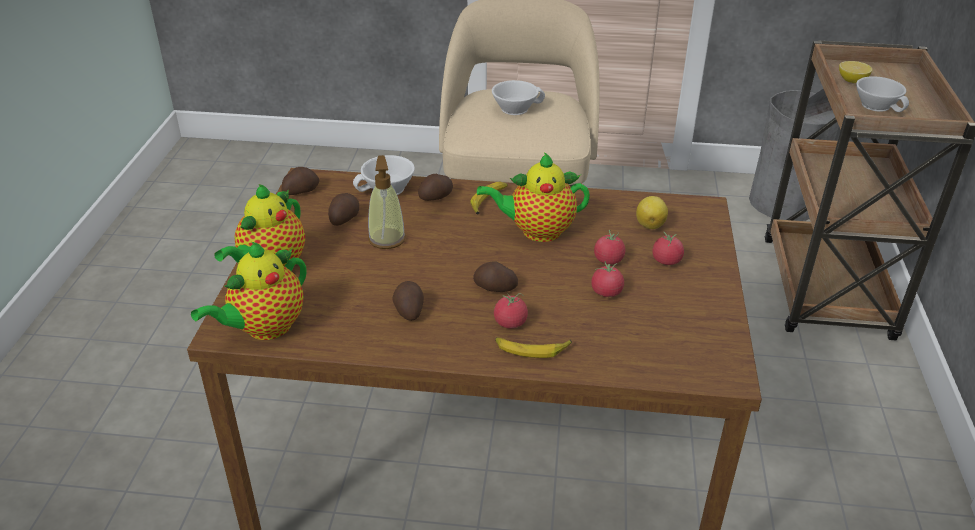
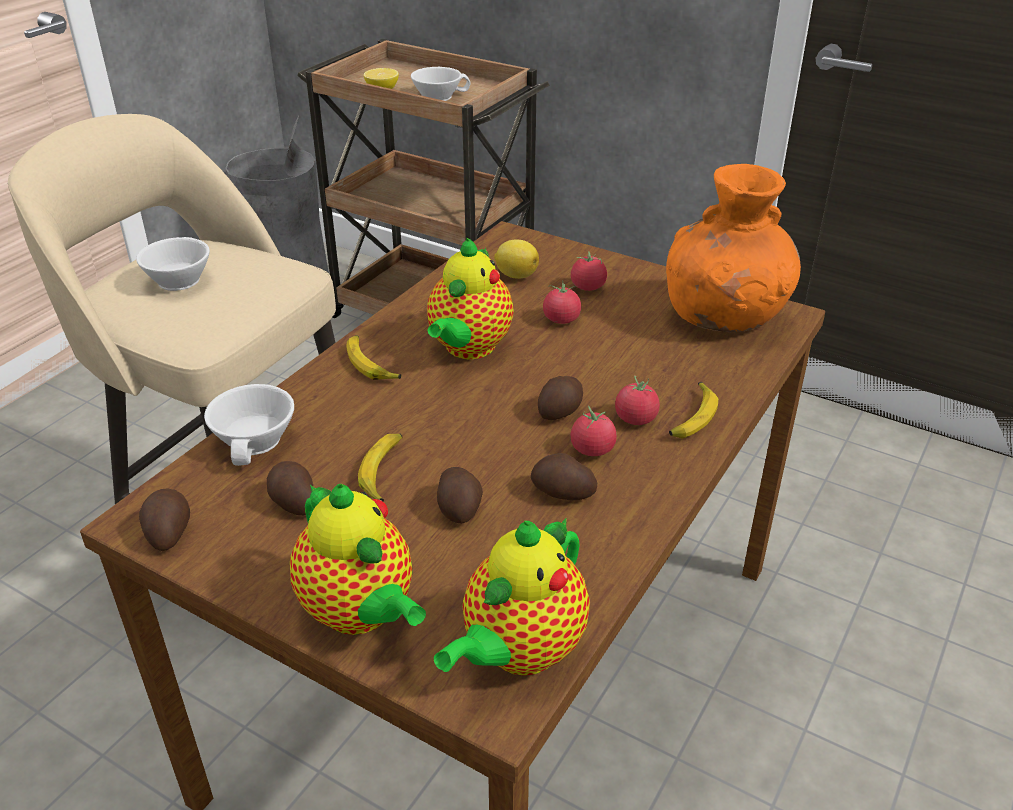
camera: 65 degrees left, 0 degrees up
teapot [191,242,306,340] -> teapot turned 60 degrees clockwise [434,518,590,676]
soap dispenser [368,155,406,249] -> banana [358,433,403,502]
potato [418,174,453,201] -> potato moved to [437,467,483,524]
tomato [591,261,624,297] -> tomato moved to [570,406,617,456]
none -> orange vase [666,164,801,332]

